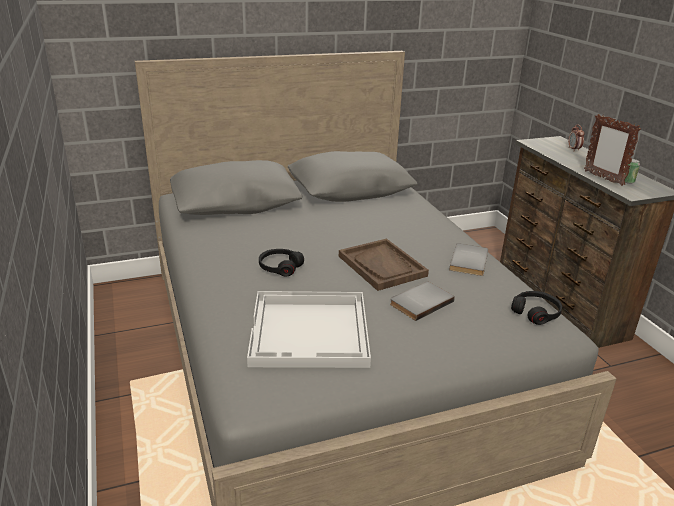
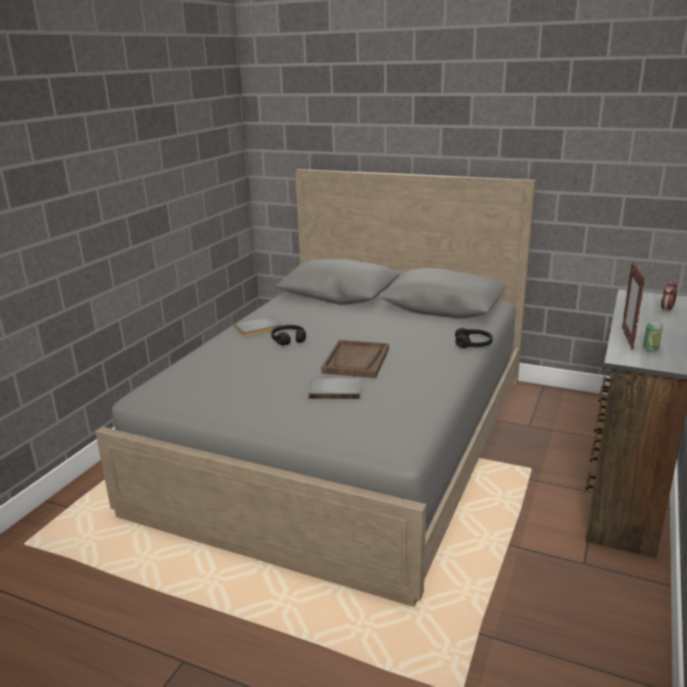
camera: 45 degrees right, 5 degrees down
white tray [247,291,371,368] -> none
grey book [449,243,488,276] -> grey book moved to [234,316,282,337]
black headphones [511,291,562,325] -> black headphones moved to [455,328,493,348]

